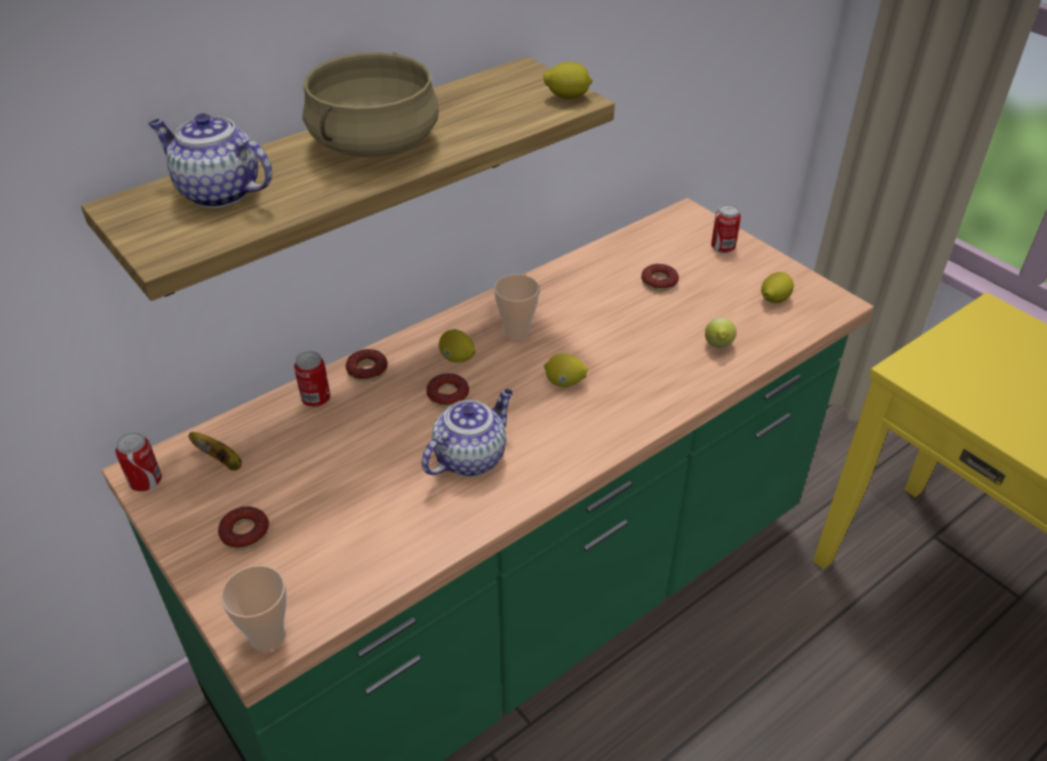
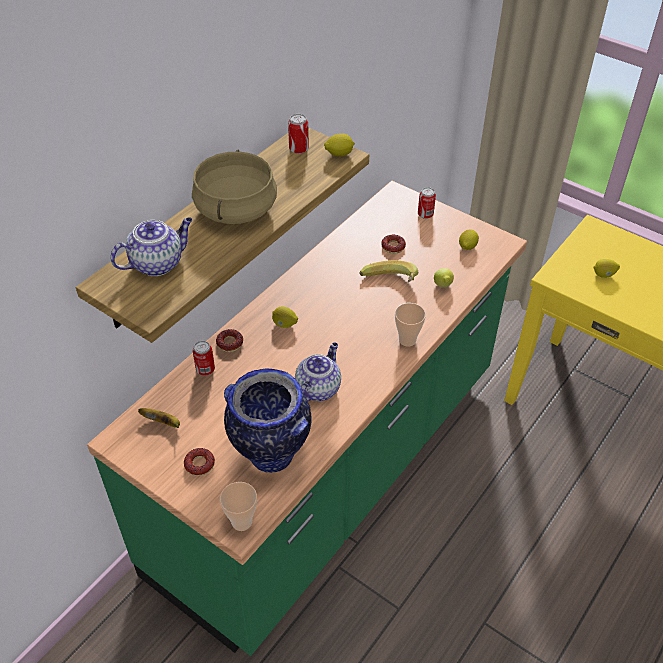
camera: 15 degrees left, 5 degrees up
can [116,432,162,491] -> can moved to [288,114,309,154]
teapot [148,113,272,208] -> teapot turned 135 degrees clockwise [110,217,193,276]
donut [426,373,469,407] -> none
cup [494,274,539,341] -> cup moved to [395,303,426,347]
lemon [544,354,588,387] -> lemon moved to [593,259,620,278]
none -> vase [224,368,312,473]
none -> banana [359,260,418,282]

